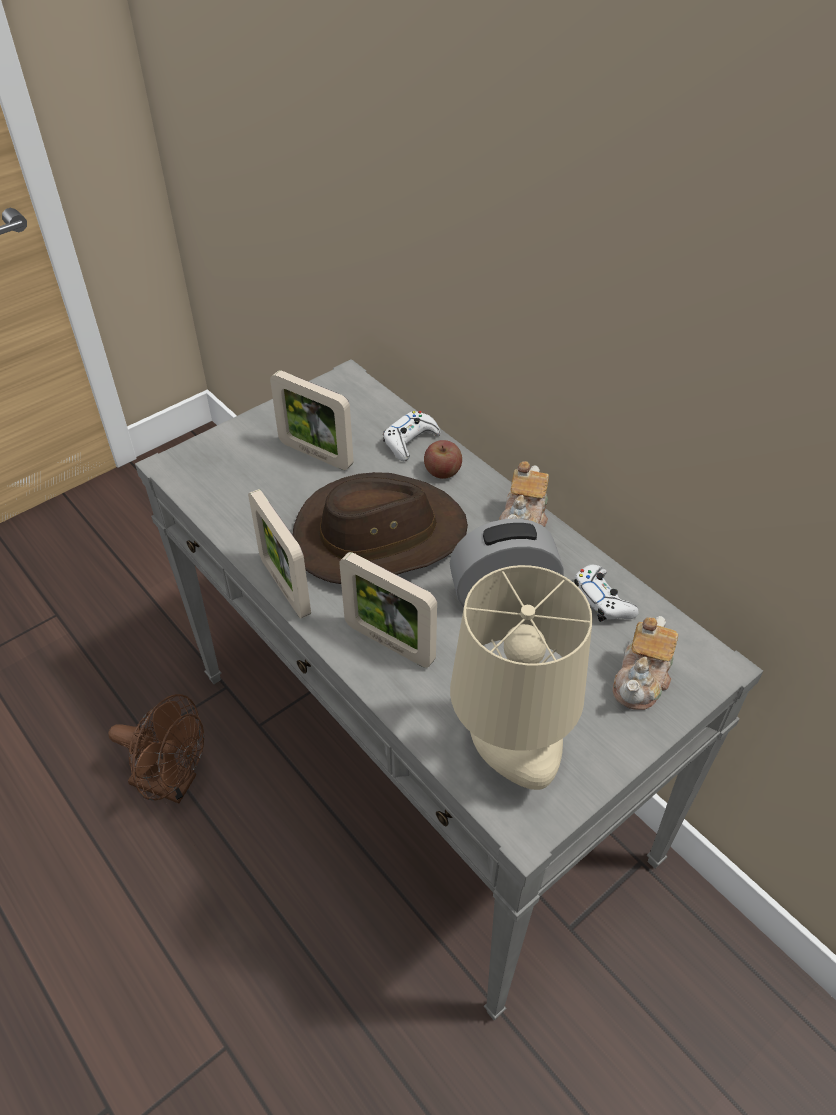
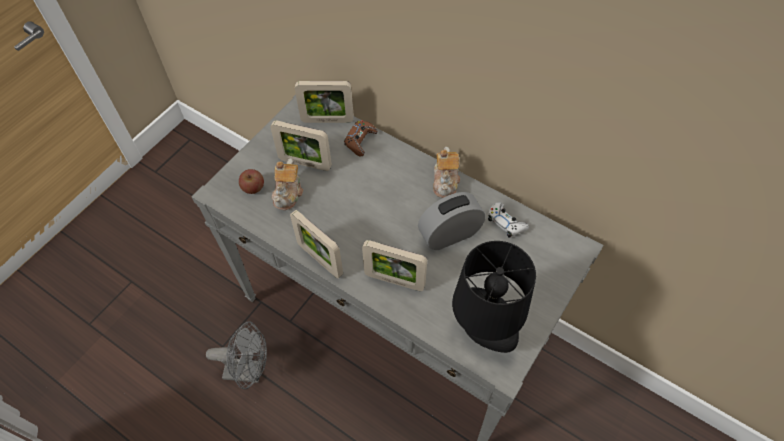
camera: 15 degrees left, 10 degrees up
brown fan [108,694,204,803] -> grey fan [206,321,267,389]
brown hat [293,472,468,584] -> none
white game controller [383,411,441,461] -> brown game controller [344,120,378,157]
apple [424,440,462,479] -> apple moved to [239,169,264,194]
beige table lamp [450,565,593,790] -> black table lamp [452,241,536,353]
teapot [613,616,678,710] -> teapot moved to [272,158,303,210]
none -> picture frame [295,81,354,123]

